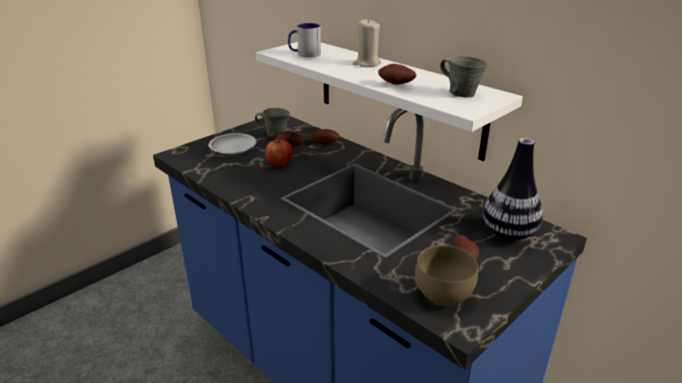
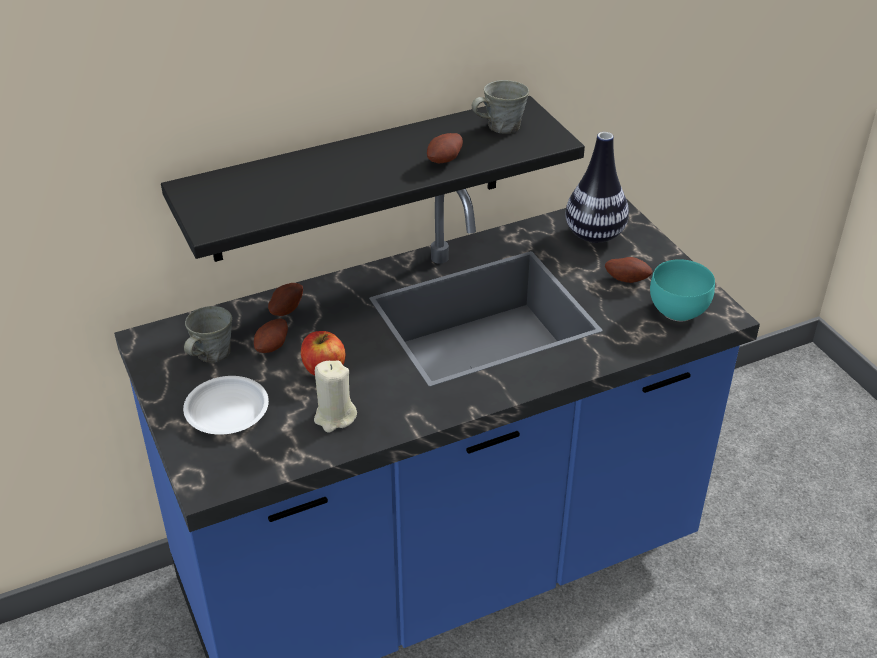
camera: 70 degrees left, 10 degrees up
white shelf [256,42,523,161] -> black shelf [161,96,585,262]
mug [288,23,321,57] -> none
beige candle [353,18,381,67] -> beige candle moved to [314,360,357,432]
brown bowl [415,245,478,306] -> turquoise bowl [650,259,715,321]

